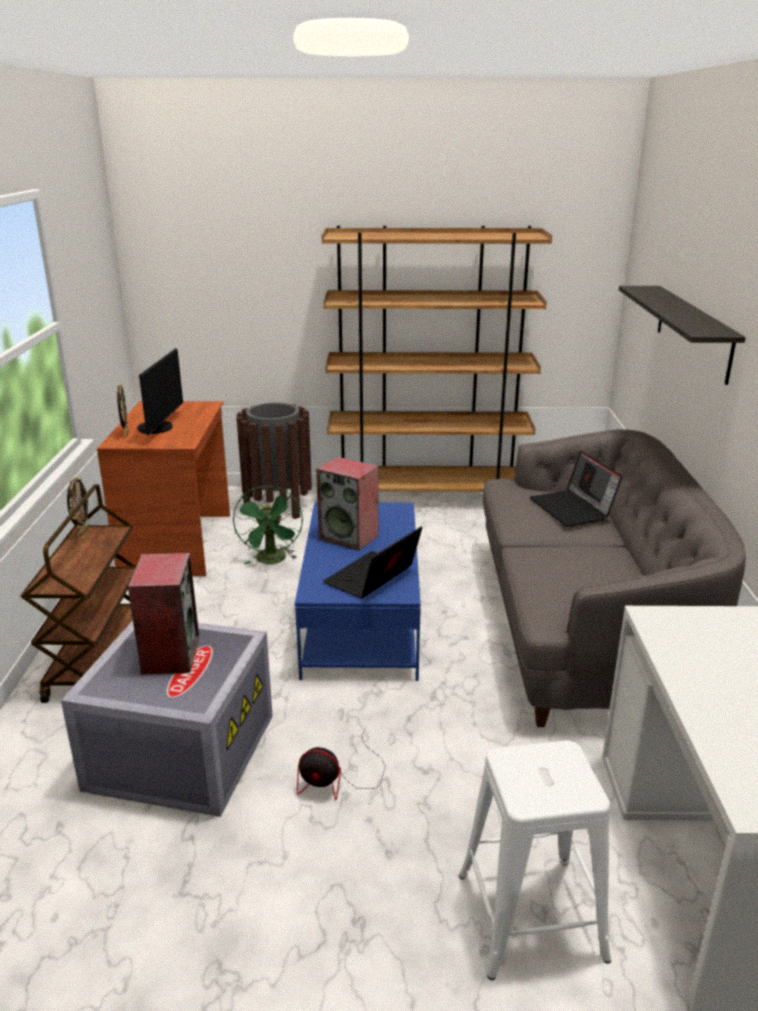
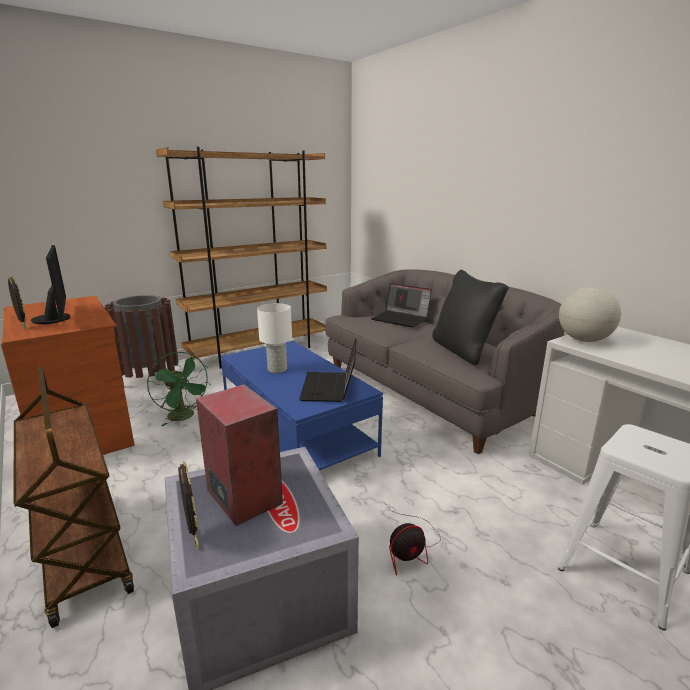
camera: 35 degrees left, 5 degrees down
picture frame [67,476,89,537] -> picture frame moved to [178,461,199,550]
speaker [316,457,378,551] -> white table lamp [257,303,292,373]
shelf [619,286,746,385] -> none
none -> black pillow [432,270,509,365]
none -> globe [559,287,621,342]

